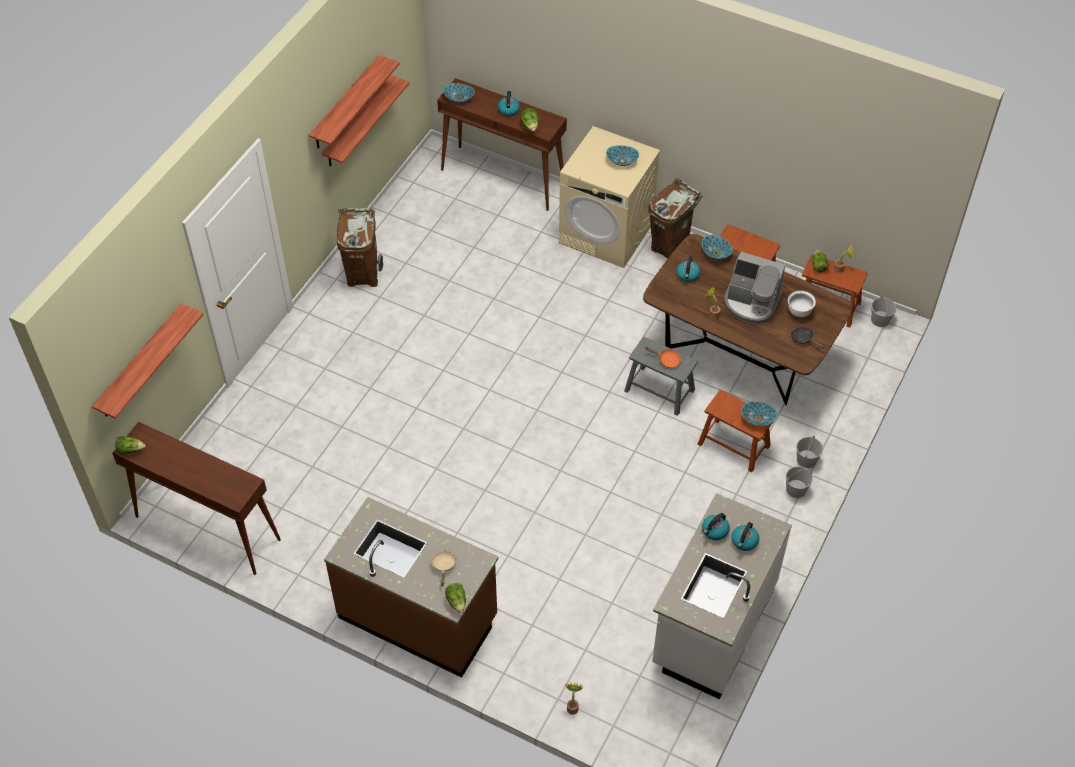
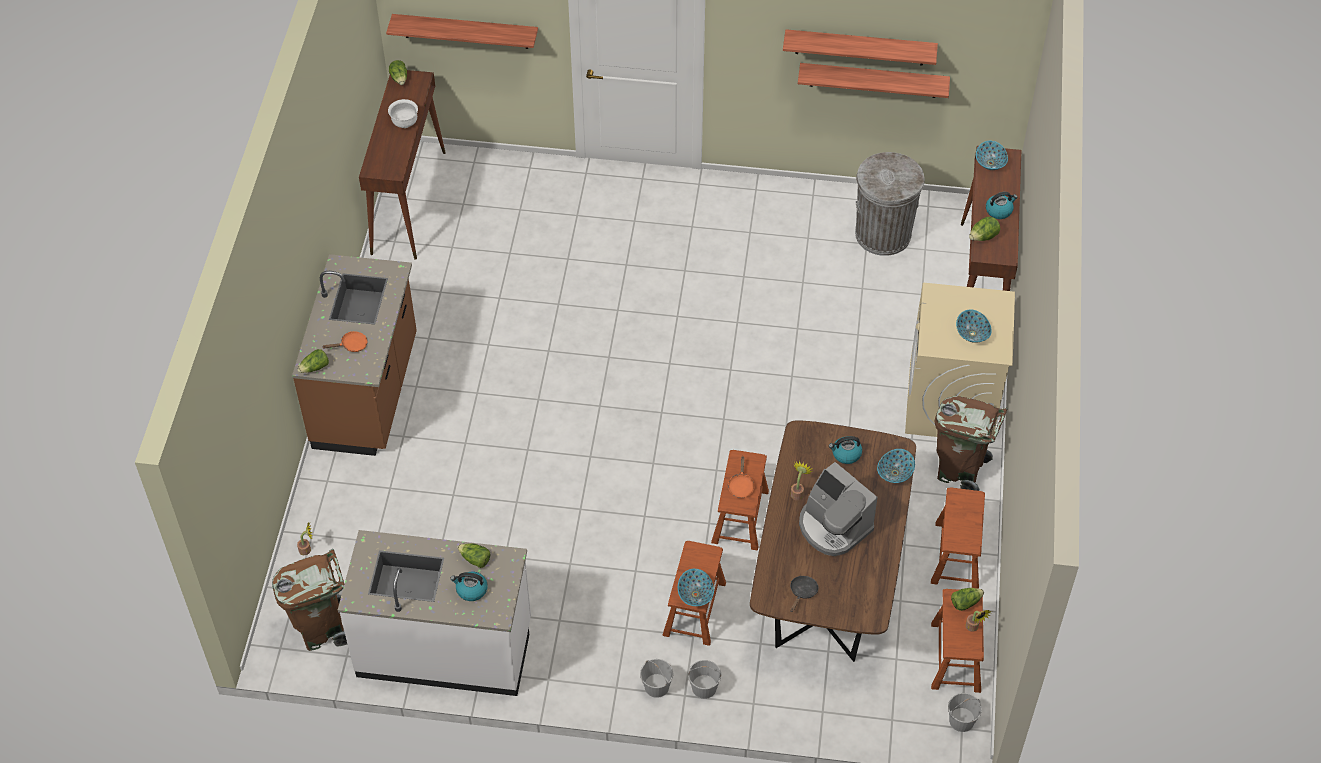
camera: 70 degrees right, 0 degrees up
brown trash can [337,208,383,287] -> brown trash can moved to [272,549,348,651]
beige frying pan [431,551,457,586] -> orange frying pan [322,331,368,352]
grey stool [624,337,698,416] -> brown stool [711,450,769,550]
kettle [702,513,730,540] -> lettuce [457,543,491,568]
coffee machine [724,252,785,324] -> coffee machine turned 45 degrees counterclockwise [799,462,878,556]
white bowl [788,291,816,317] -> white bowl moved to [388,99,418,128]
none -> grey trash can [855,152,925,256]

